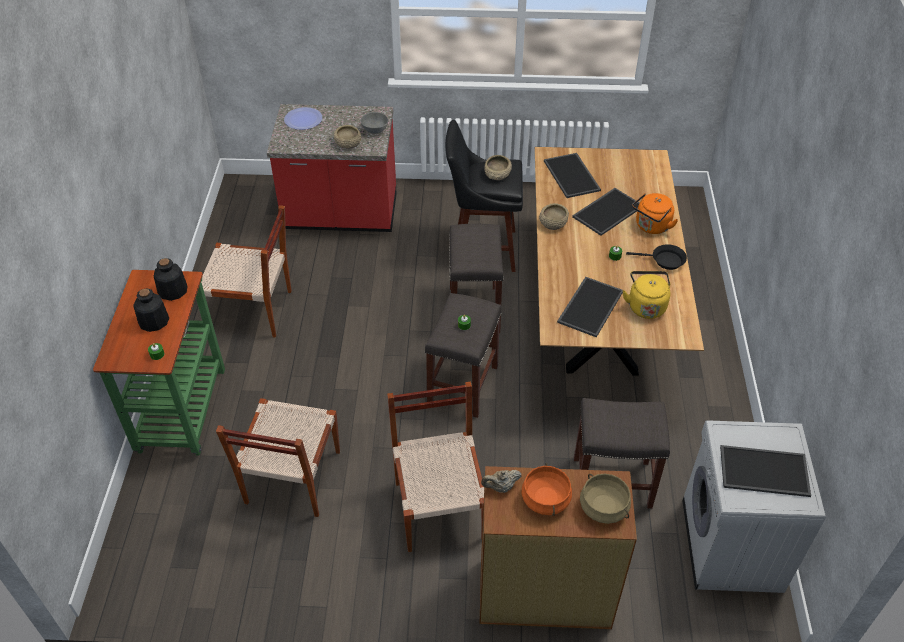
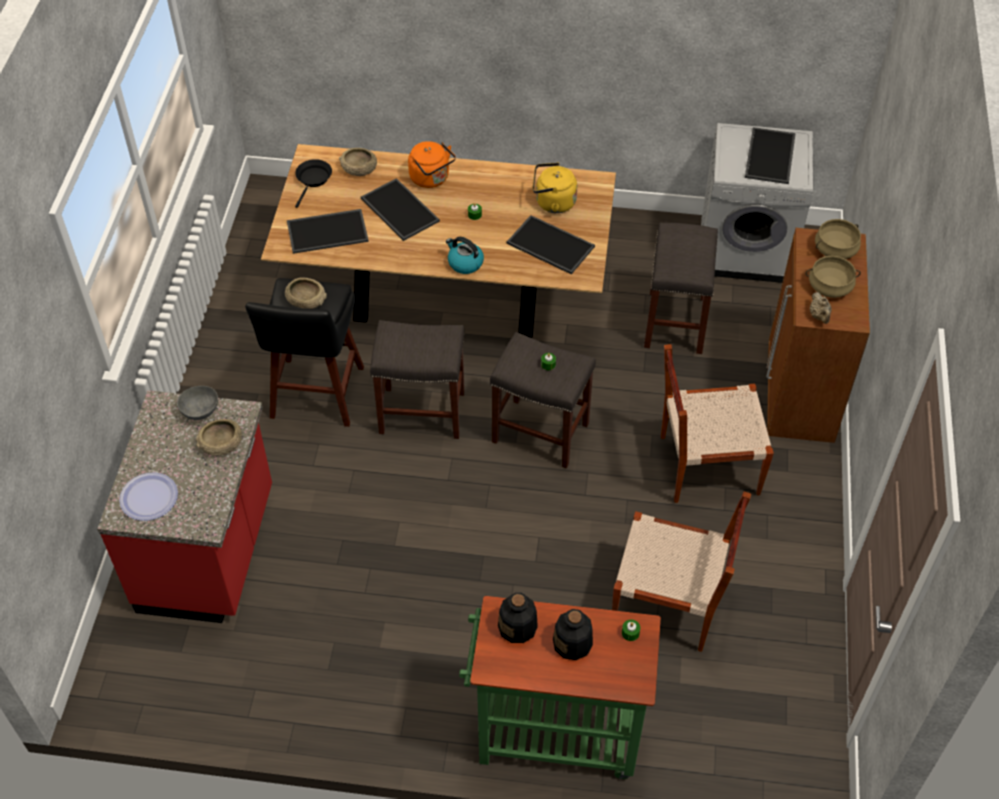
camera: 85 degrees left, 5 degrees up
chair [201,205,292,338] -> none
orange cooking pot [522,463,572,516] -> beige cooking pot [806,256,861,298]
beige bowl [539,203,569,230] -> beige bowl moved to [339,148,377,176]
black frying pan [626,244,687,270] -> black frying pan moved to [295,159,332,208]
none -> kettle [446,237,484,274]

